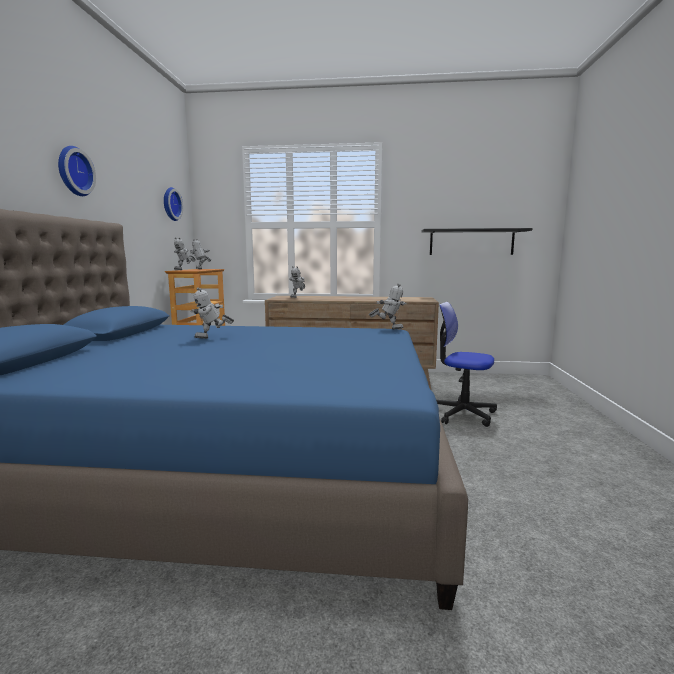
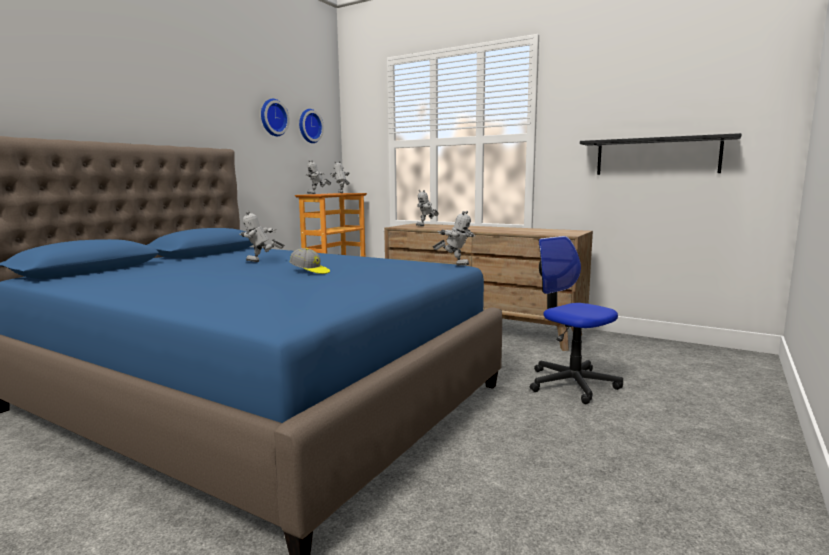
camera: 25 degrees right, 0 degrees up
wall clock [58,146,96,196] -> wall clock moved to [261,99,290,136]
none -> cap [290,248,330,274]

